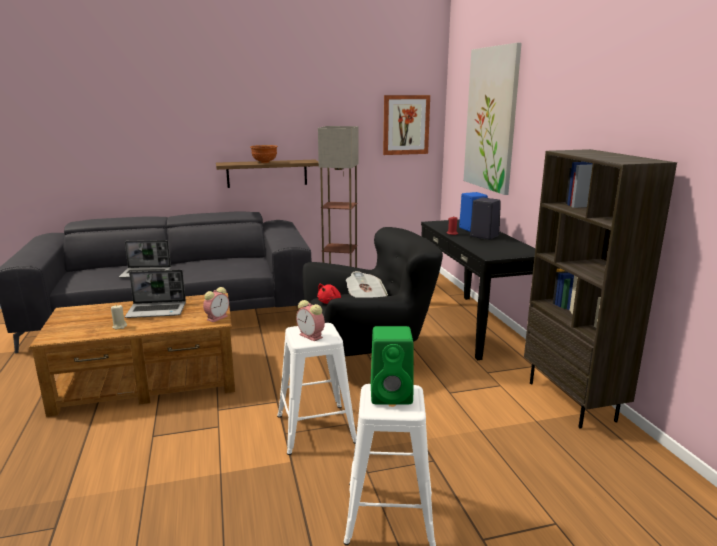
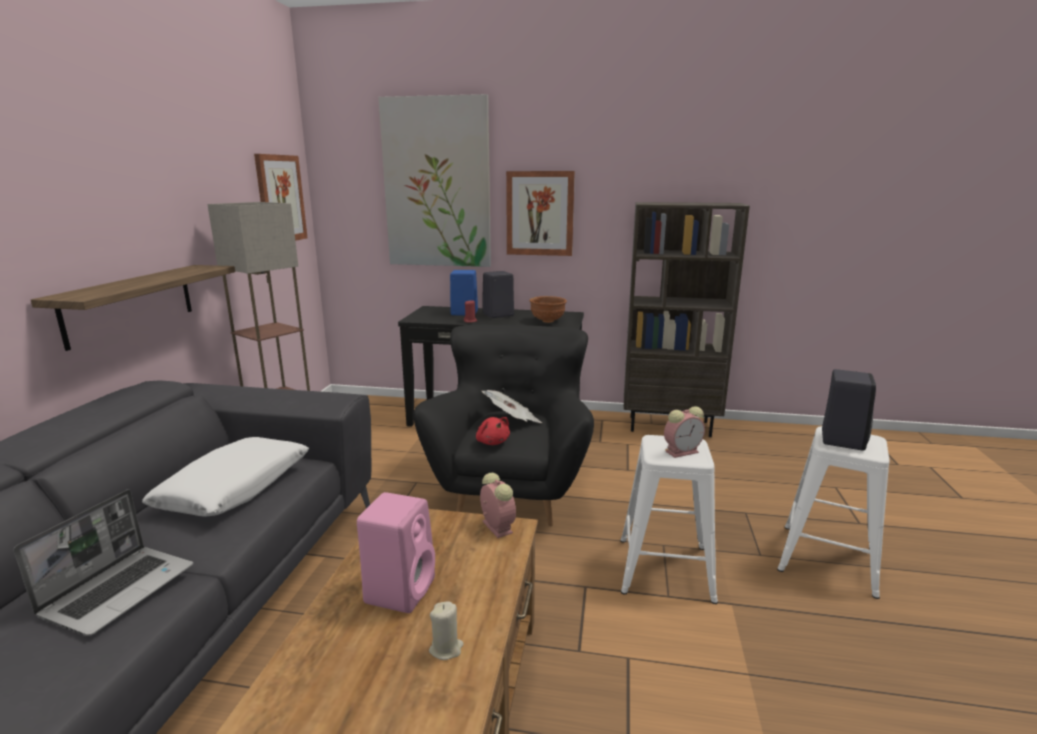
camera: 65 degrees left, 0 degrees up
laptop [125,270,186,318] -> pink speaker [357,492,435,613]
brown bowl [250,145,278,163] -> brown bowl moved to [529,296,567,323]
green speaker [371,326,414,405] -> black speaker [822,369,876,451]
none -> white pillow [142,437,309,517]
none -> picture [506,171,575,256]

